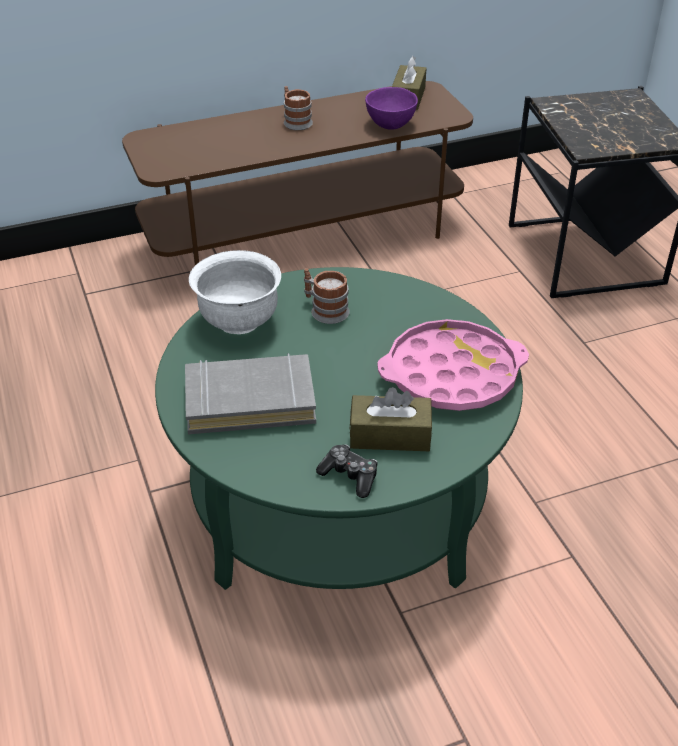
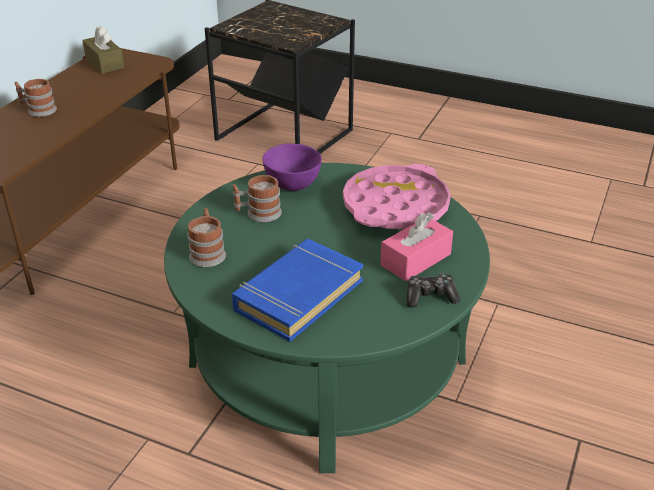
camera: 45 degrees left, 5 degrees down
grey book [185,353,316,434] -> blue book [232,239,363,342]
white bowl [189,250,281,334] -> mug [187,208,226,267]
brown tissue box [349,387,432,451] -> pink tissue box [380,212,453,281]
purple bowl [365,87,418,130] -> purple bowl moved to [262,144,322,191]

